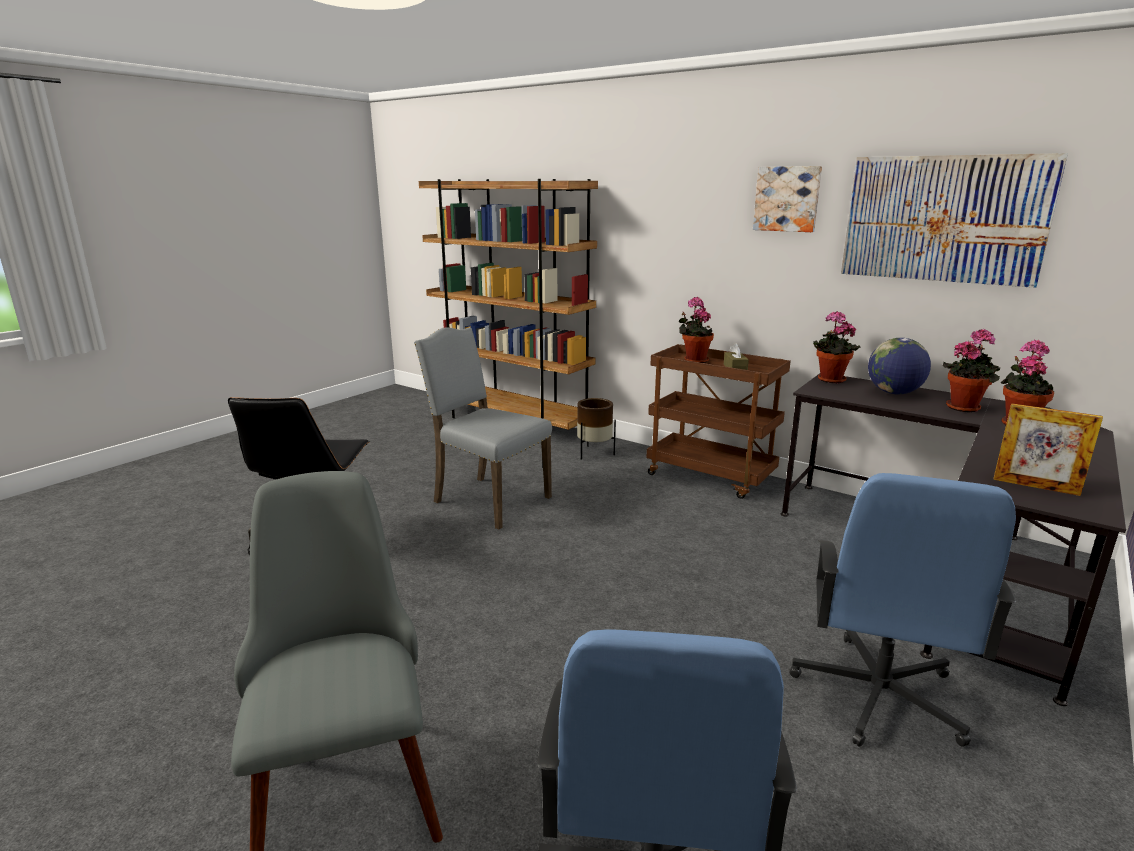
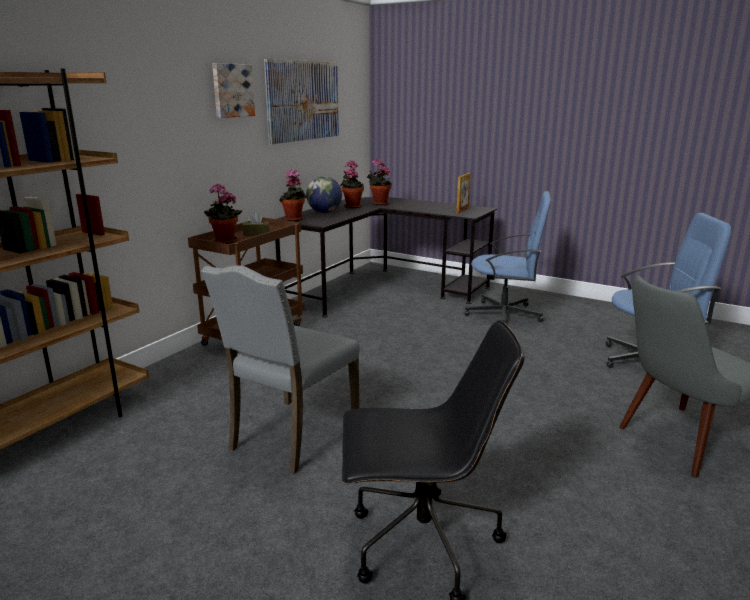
camera: 95 degrees left, 0 degrees up
brown planter [577,398,616,460] -> none

